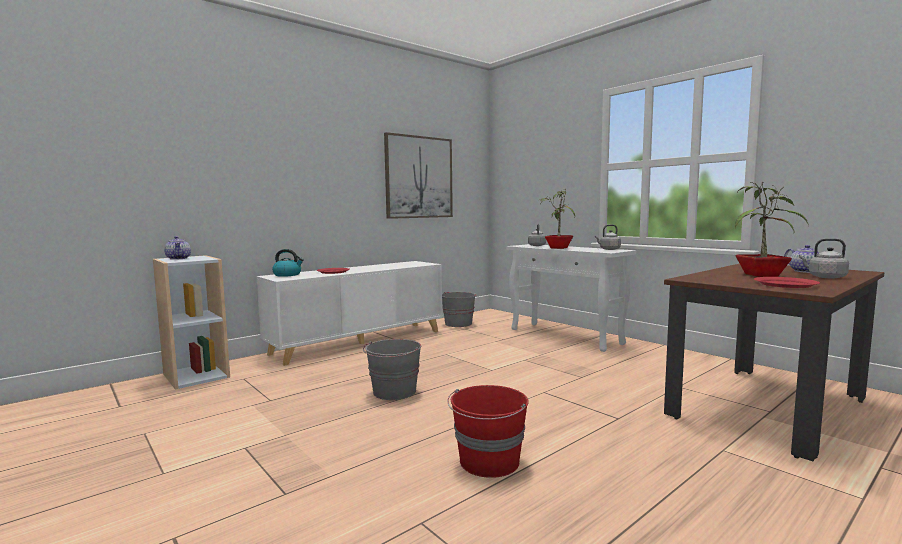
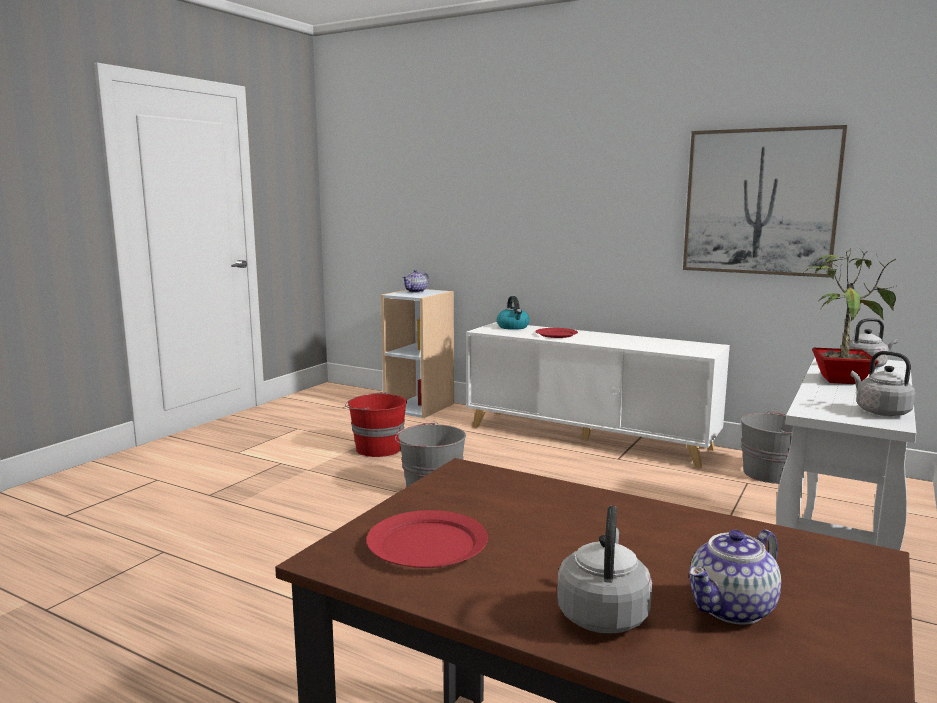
camera: 70 degrees right, 5 degrees up
red bucket [447,385,529,478] -> red bucket moved to [345,392,407,457]
potted plant [735,181,809,277] -> none

